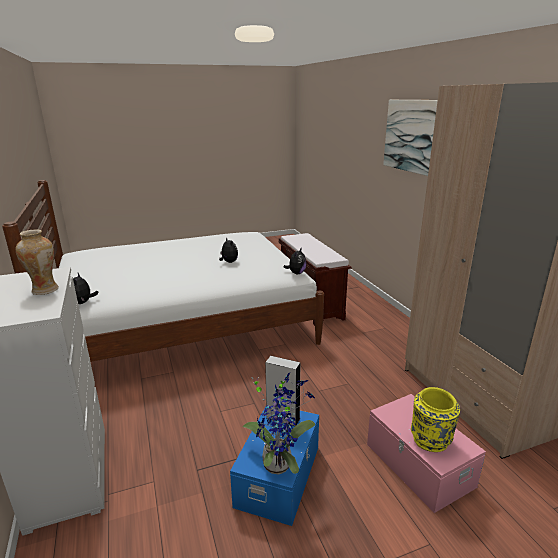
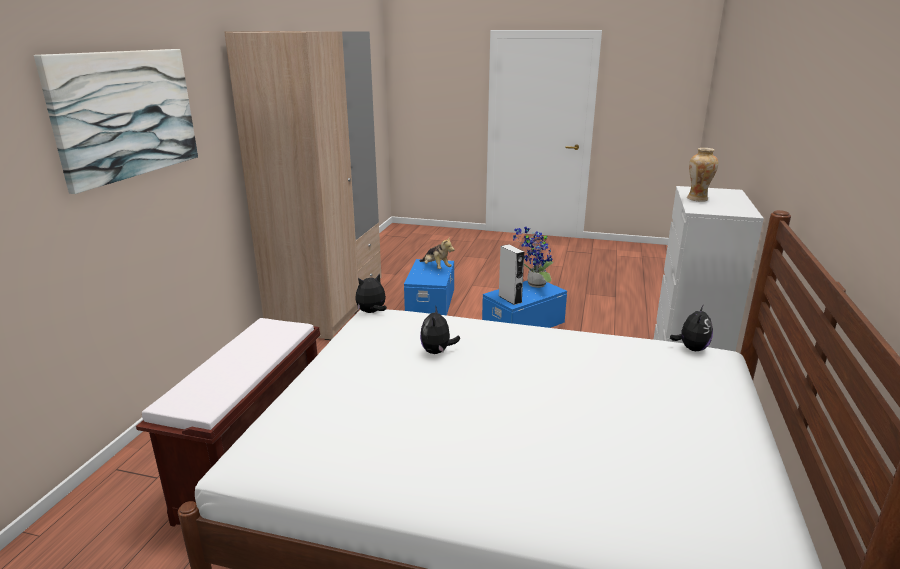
camera: 145 degrees left, 0 degrees up
pink storage box [367,394,486,513] -> blue storage box [404,259,454,316]
yellow vase [411,387,460,452] -> plush toy [420,236,455,269]

